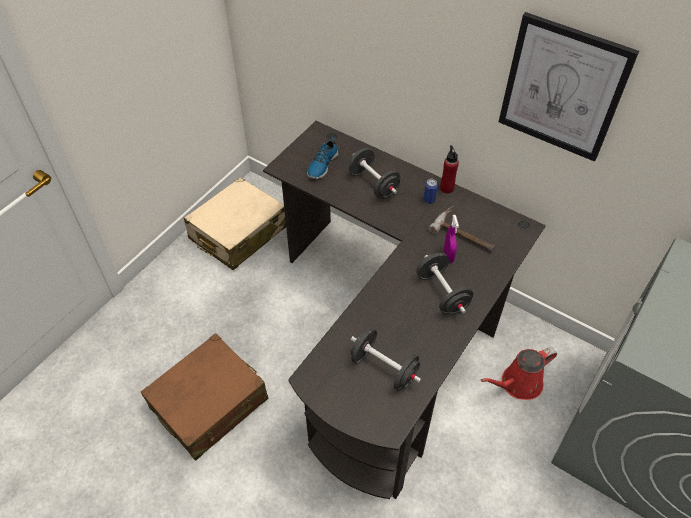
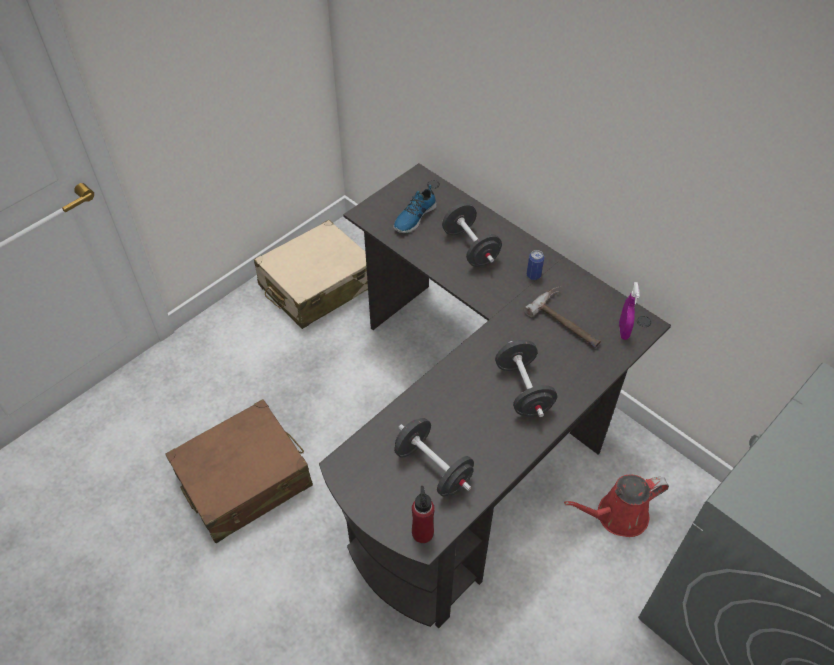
camera: 10 degrees right, 0 degrees up
red bottle [440,145,459,193] -> red bottle moved to [412,486,435,543]
purple spray bottle [444,215,459,263] -> purple spray bottle moved to [619,282,640,340]
picture [499,12,639,162] -> none

